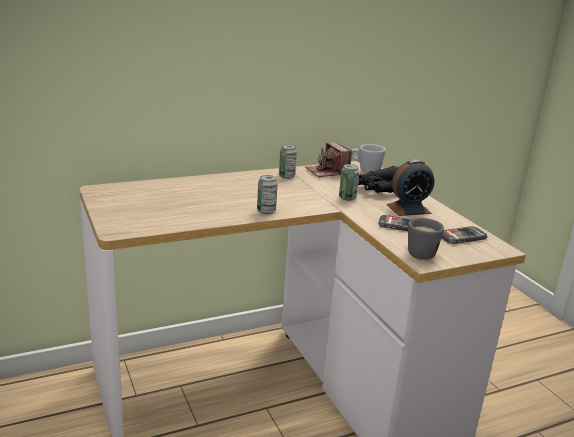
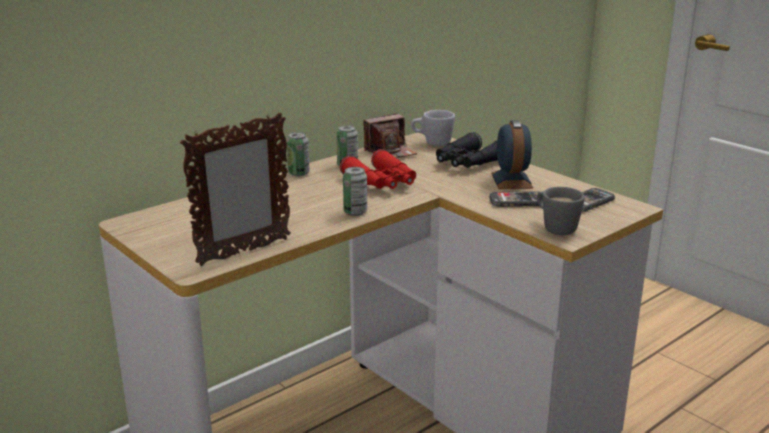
camera: 15 degrees left, 0 degrees up
camera [305,142,352,177] -> camera turned 75 degrees counterclockwise [364,114,417,158]
can [339,164,359,201] -> can moved to [287,132,310,176]
alarm clock [386,159,434,216] -> alarm clock turned 60 degrees counterclockwise [491,120,533,189]
none -> picture frame [180,113,291,266]
none -> red binoculars [340,149,416,189]

